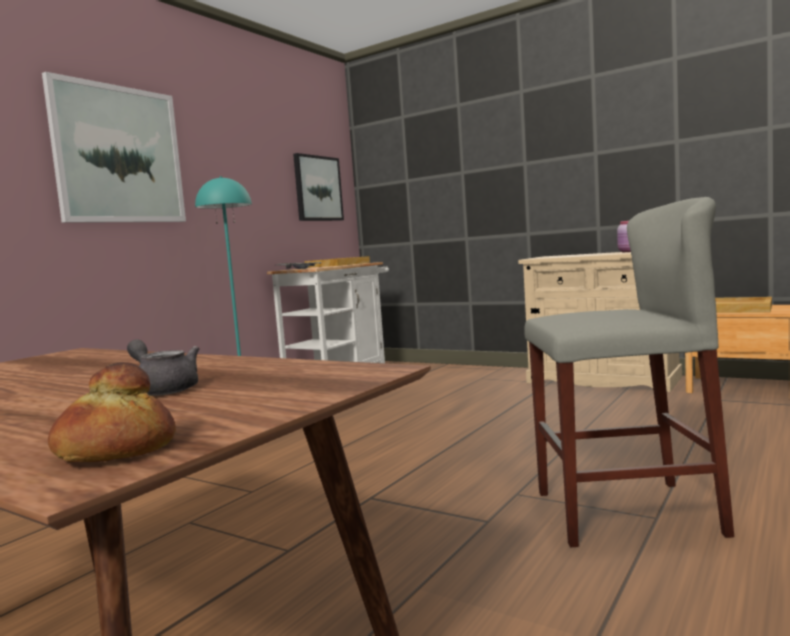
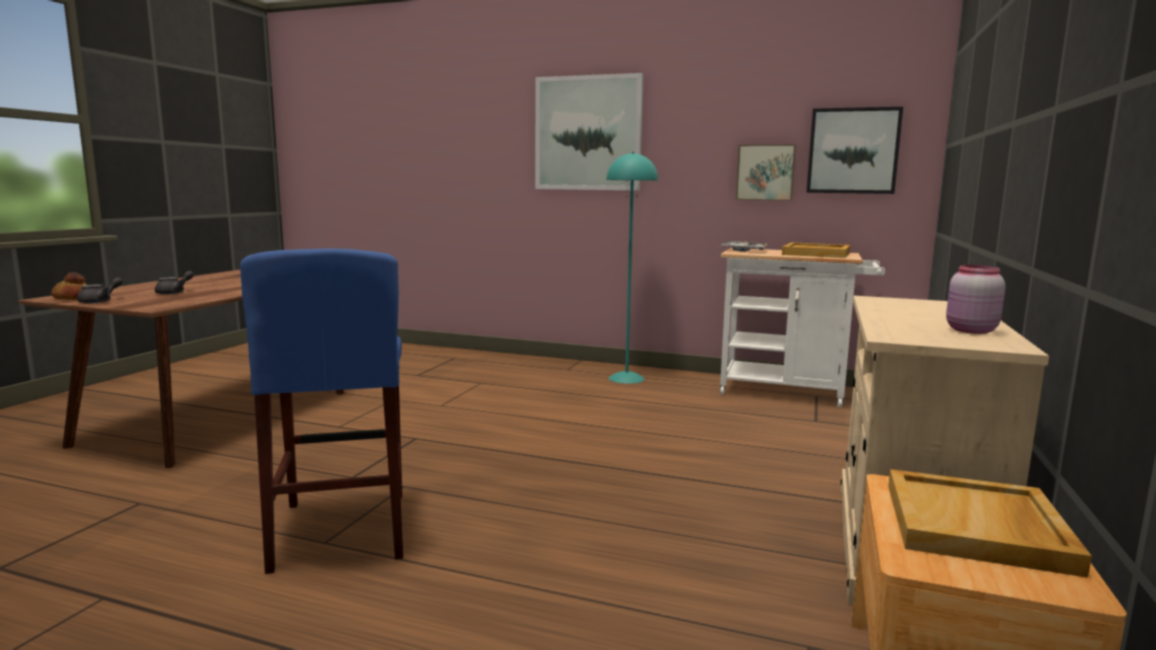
camera: 75 degrees right, 5 degrees up
grey stool [524,197,734,547] -> blue stool [240,249,403,574]
none -> grey teapot [77,278,123,304]
none -> picture [736,144,796,201]

